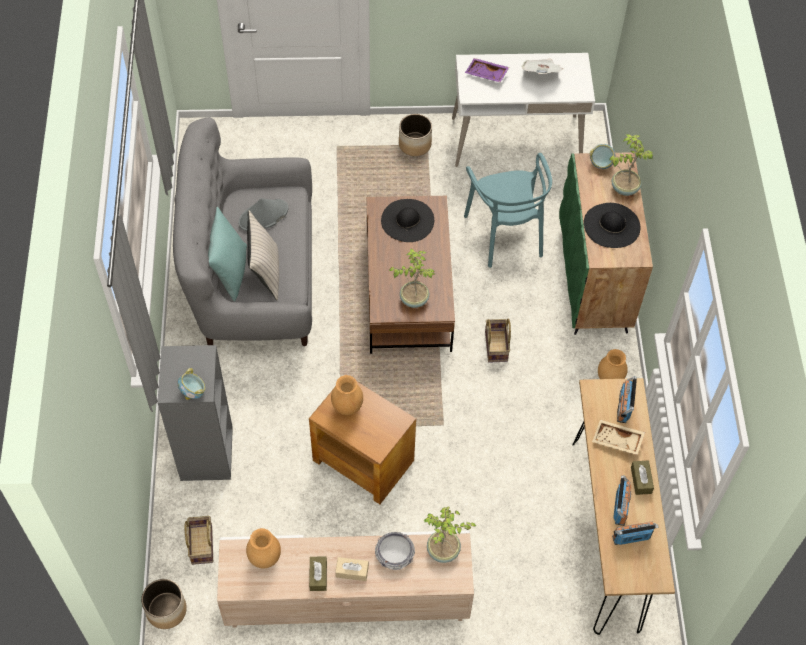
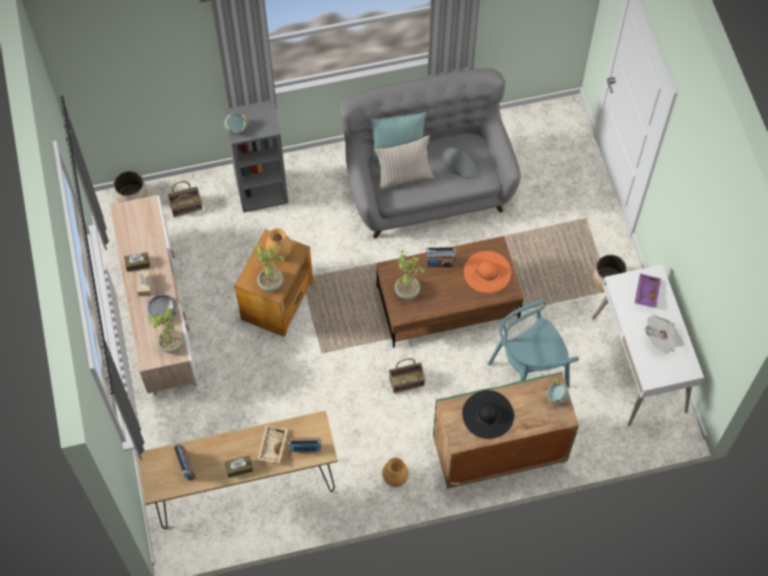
camera: 80 degrees right, 5 degrees up
brown vase [246,528,281,569] -> none
black hat [381,199,434,242] -> orange hat [464,251,511,293]
potted plant [609,134,653,196] -> potted plant moved to [255,243,285,292]
radio [613,476,631,526] -> radio moved to [425,248,456,267]

